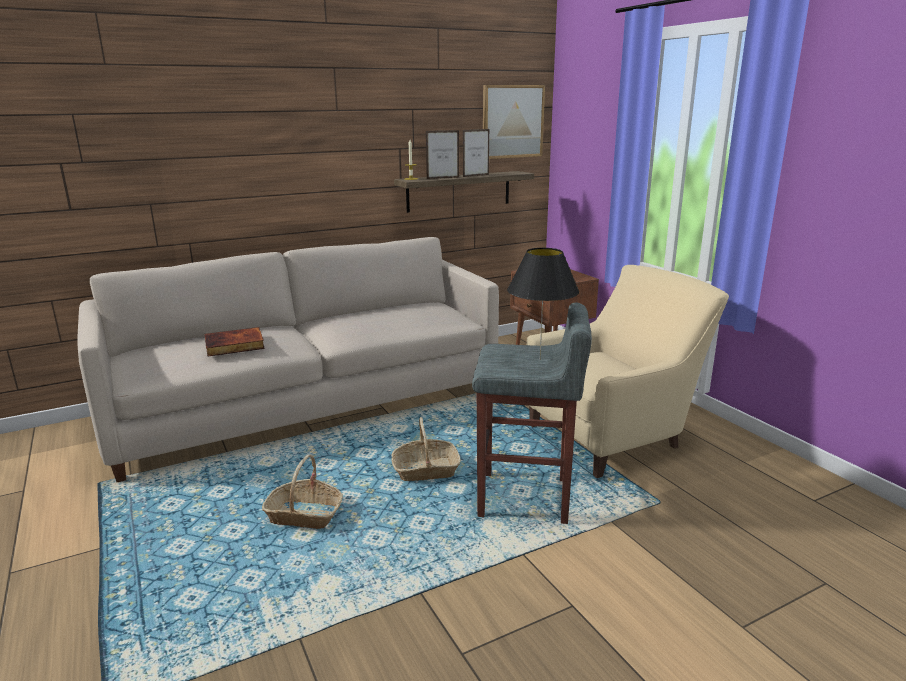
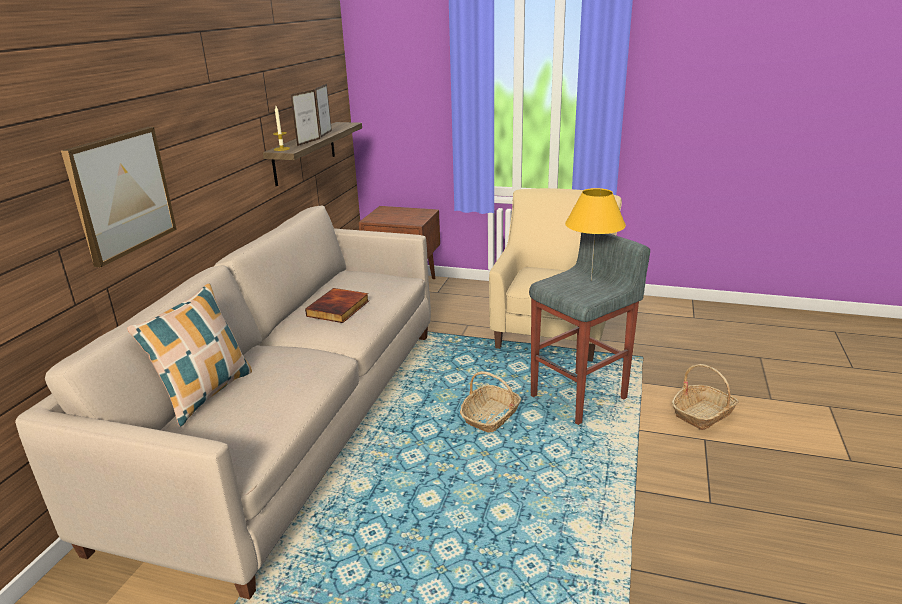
camera: 45 degrees left, 5 degrees up
book [205,327,265,357] -> book moved to [305,288,369,323]
basket [262,454,343,529] -> basket moved to [672,364,739,430]
picture [483,85,545,159] -> picture moved to [61,127,177,267]
black table lamp [507,248,579,359] -> yellow table lamp [565,188,626,281]
none -> pillow [127,284,252,426]

